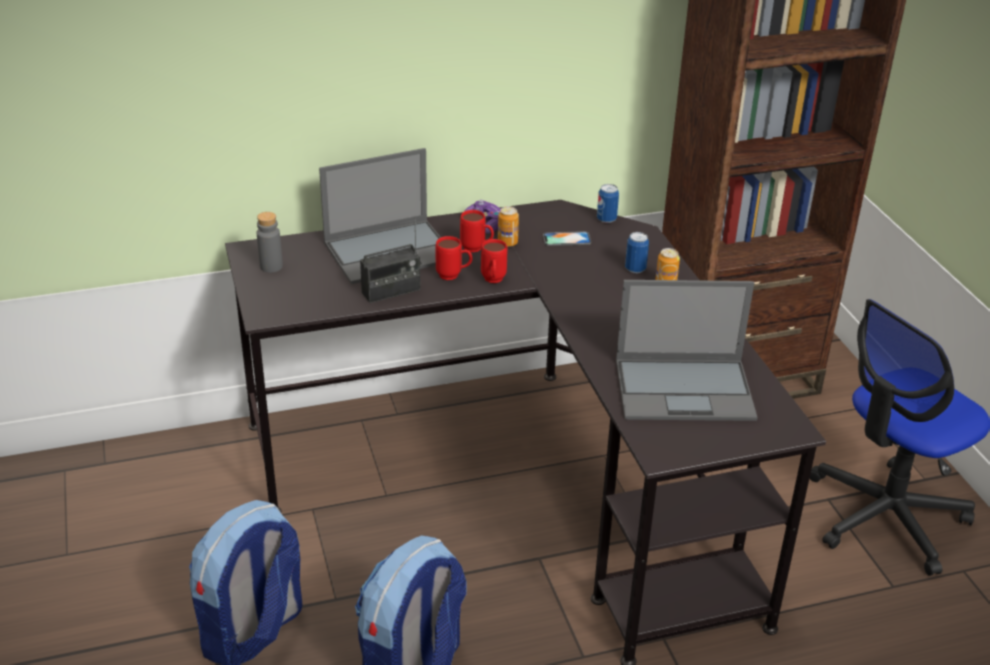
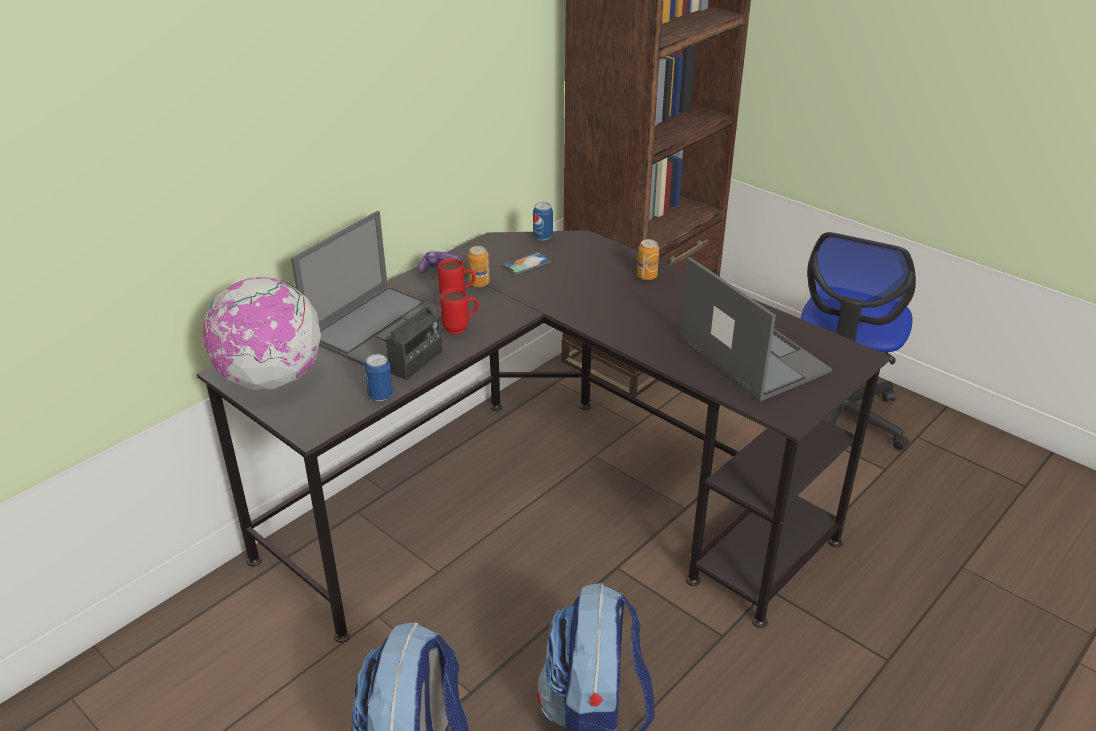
camera: 30 degrees left, 0 degrees up
grey bottle [257,212,283,273] -> globe [203,277,321,390]
red mug [481,239,507,283] -> none
laptop [616,280,758,421] -> laptop turned 90 degrees counterclockwise [680,257,832,402]
can [625,232,649,273] -> can moved to [364,354,393,401]

